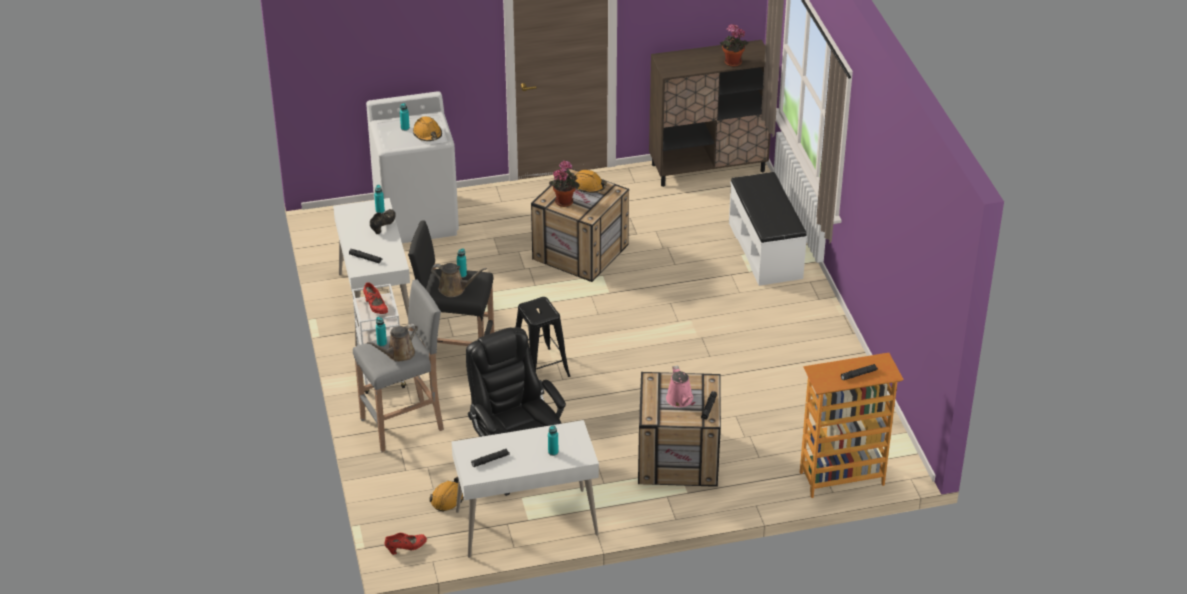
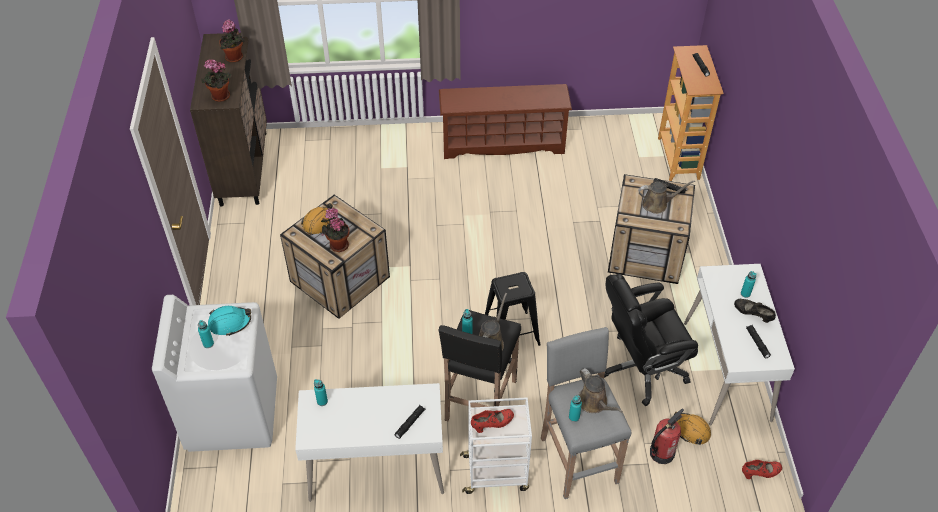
camera: 80 degrees left, 10 degrees up
black shoe [370,209,396,234] -> black shoe moved to [734,299,776,323]
red shoe [385,533,427,555] -> red shoe turned 90 degrees clockwise [742,460,782,479]
orange hard hat [413,116,442,141] -> turquoise hard hat [208,306,251,336]
pink watering can [666,365,693,407] -> brown watering can [638,180,695,214]
white bench [729,172,807,286] -> none
none -> potted plant [201,59,232,102]
none -> brown shoe rack [439,84,572,159]
none -> fire extinguisher [650,408,684,464]

